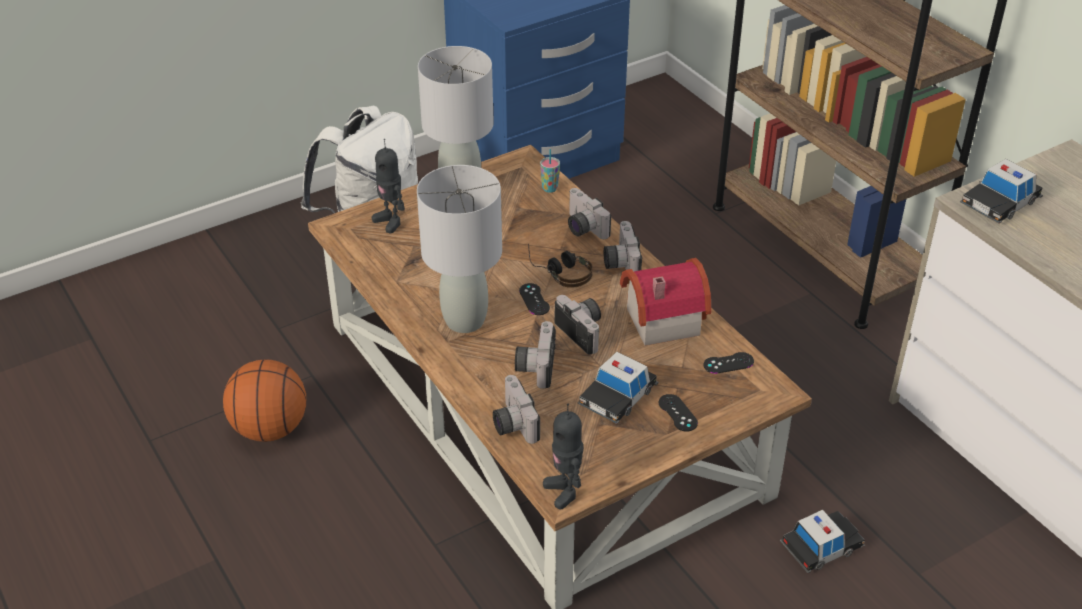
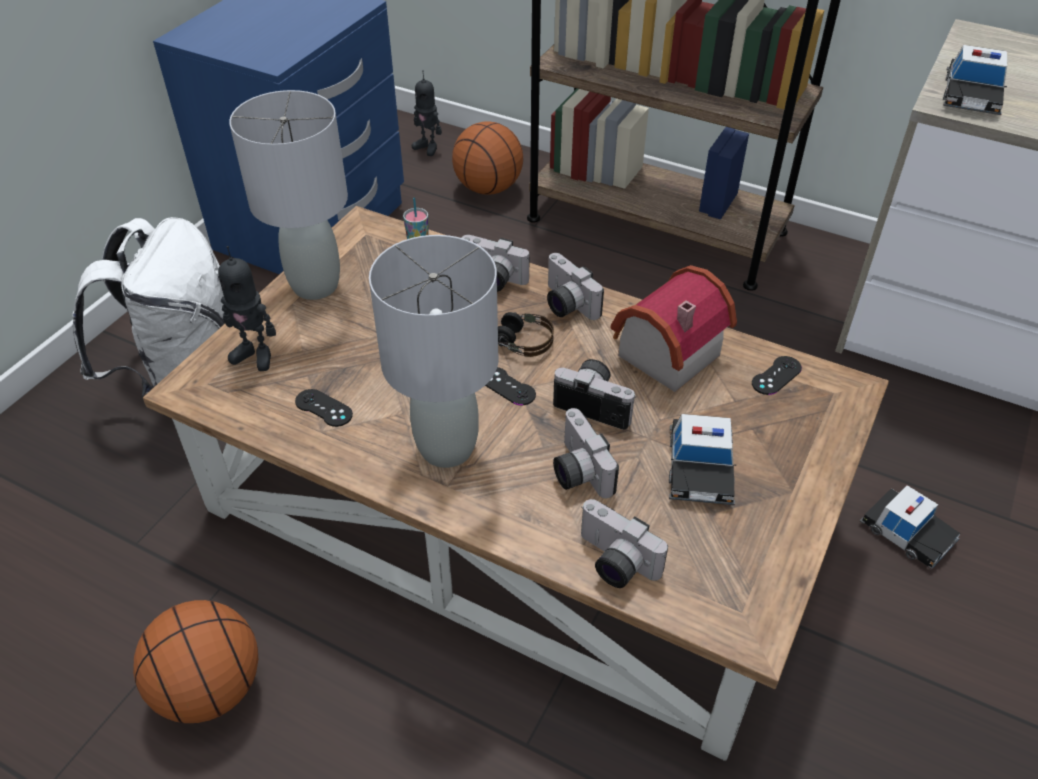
camera: 30 degrees left, 5 degrees up
toy robot [543,404,583,510] -> toy robot moved to [412,70,442,156]
black game controller [659,394,698,432] -> black game controller moved to [295,389,353,427]
toy car [780,510,865,573] -> toy car turned 105 degrees clockwise [860,485,960,570]
none -> basketball [452,121,523,195]

